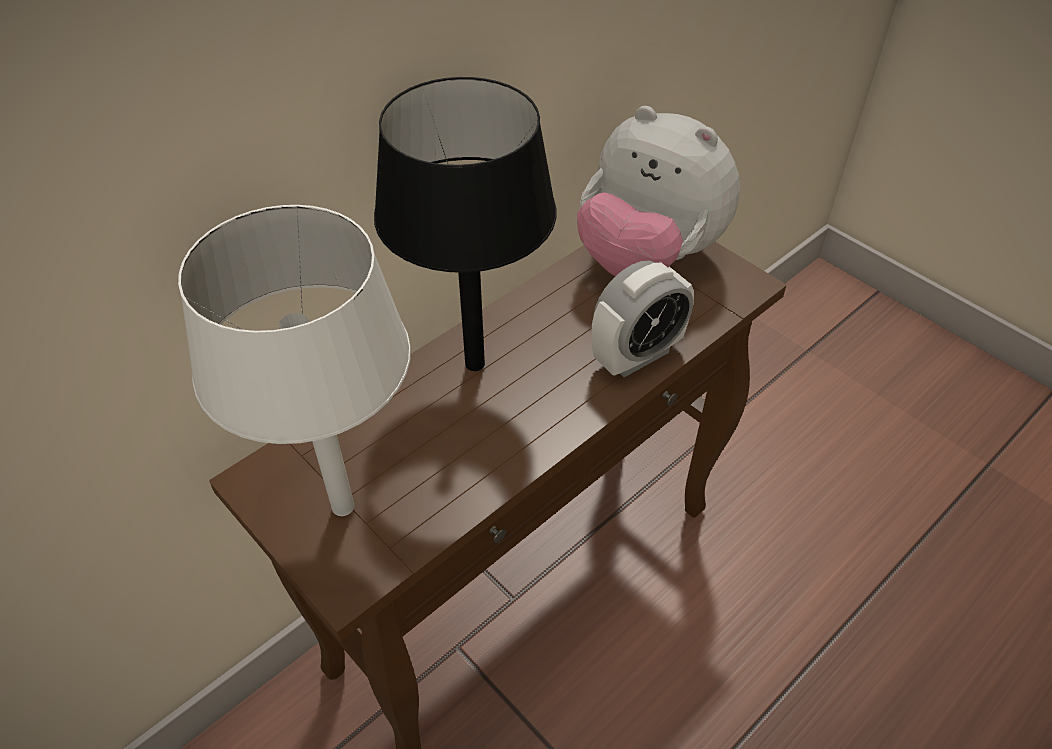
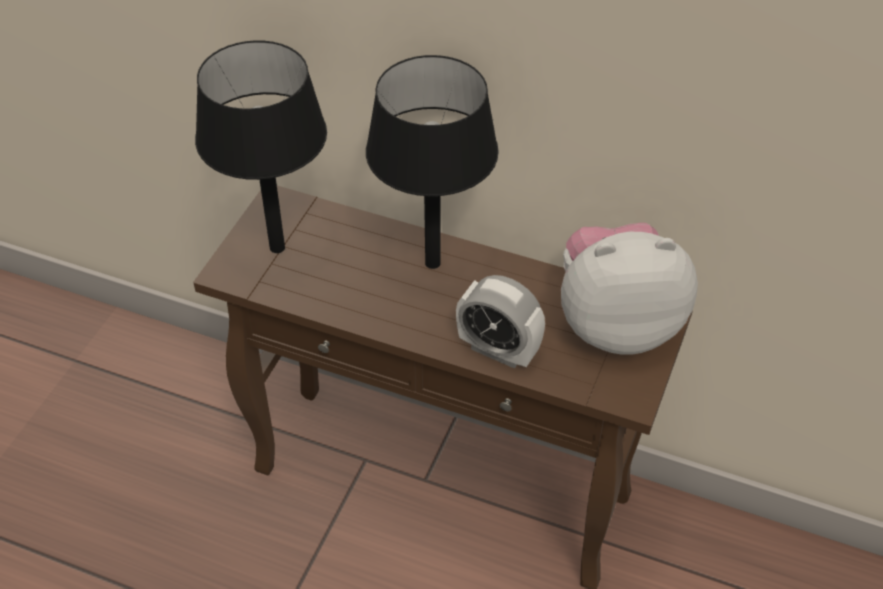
camera: 65 degrees right, 0 degrees up
white table lamp [178,205,411,516] -> black table lamp [195,40,327,253]
plush toy [577,106,740,276] -> plush toy turned 75 degrees clockwise [561,223,698,355]

